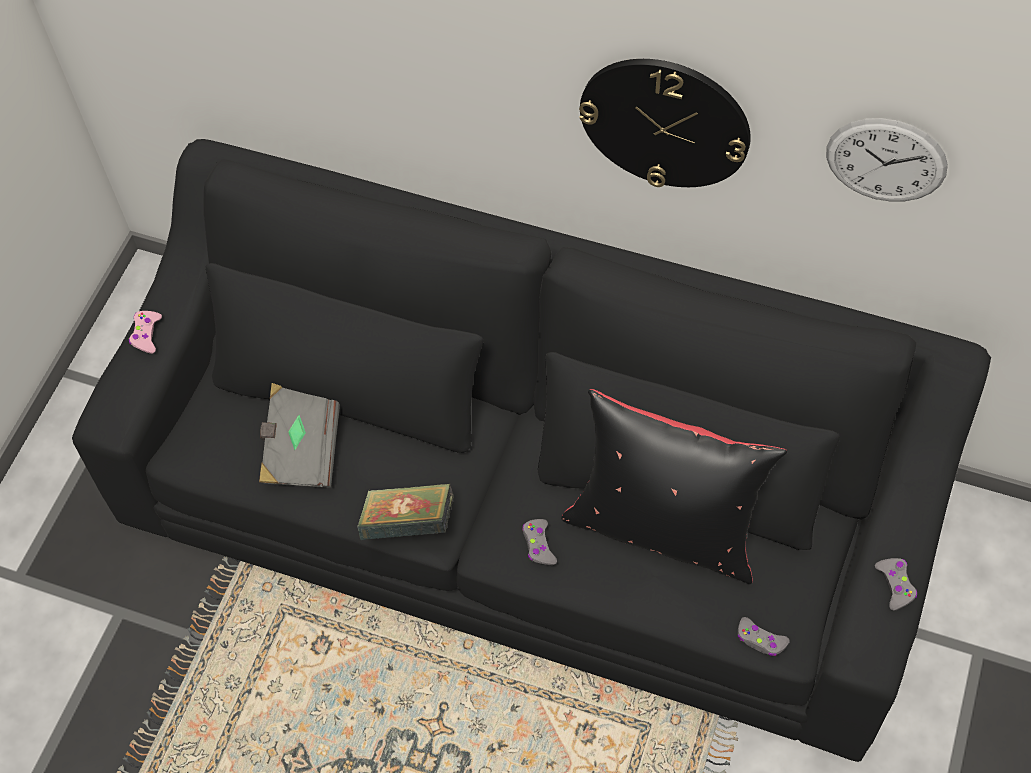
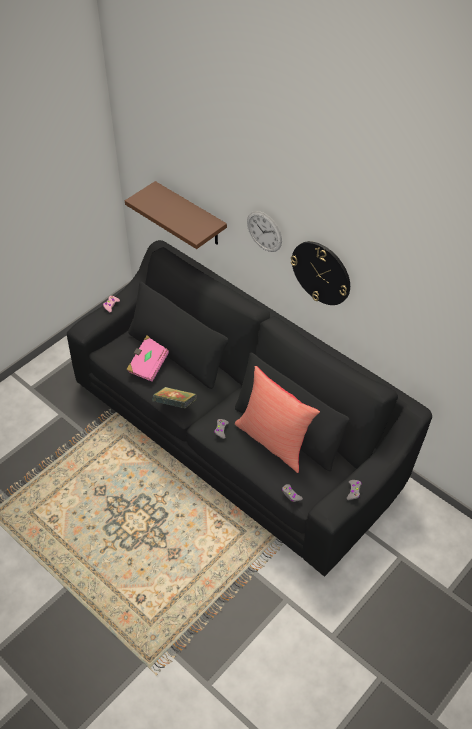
camera: 20 degrees right, 10 degrees down
grey book [259,383,340,488] -> pink book [126,335,169,382]
black pillow [561,389,787,584] -> red pillow [235,366,320,473]
wall clock [826,118,948,202] -> wall clock moved to [247,211,282,252]
none -> brown shelf [125,181,227,249]

